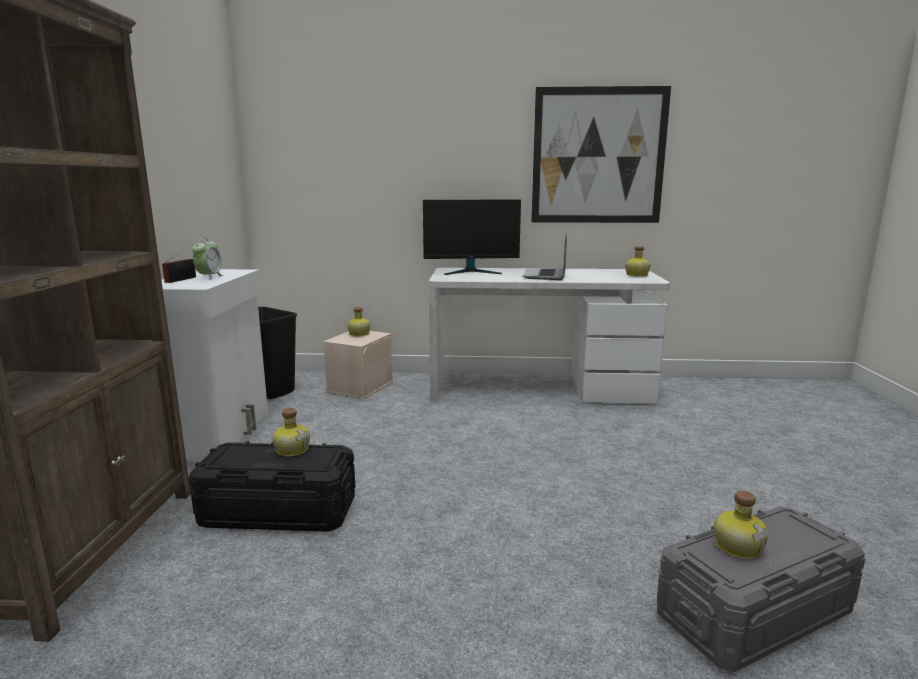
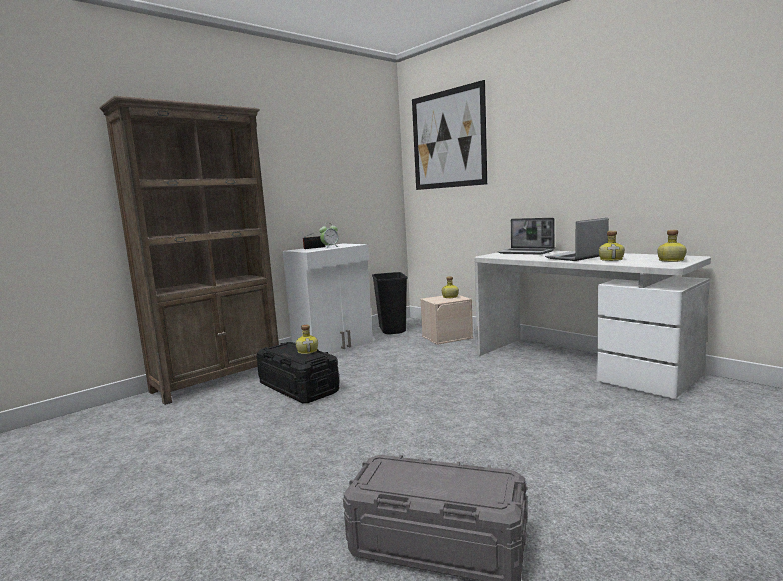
camera: 45 degrees right, 5 degrees down
monitor [423,200,521,275] -> laptop [497,218,554,255]
picture [531,86,671,223] -> picture moved to [412,80,487,190]
bottle [714,490,769,559] -> bottle moved to [599,231,625,261]

